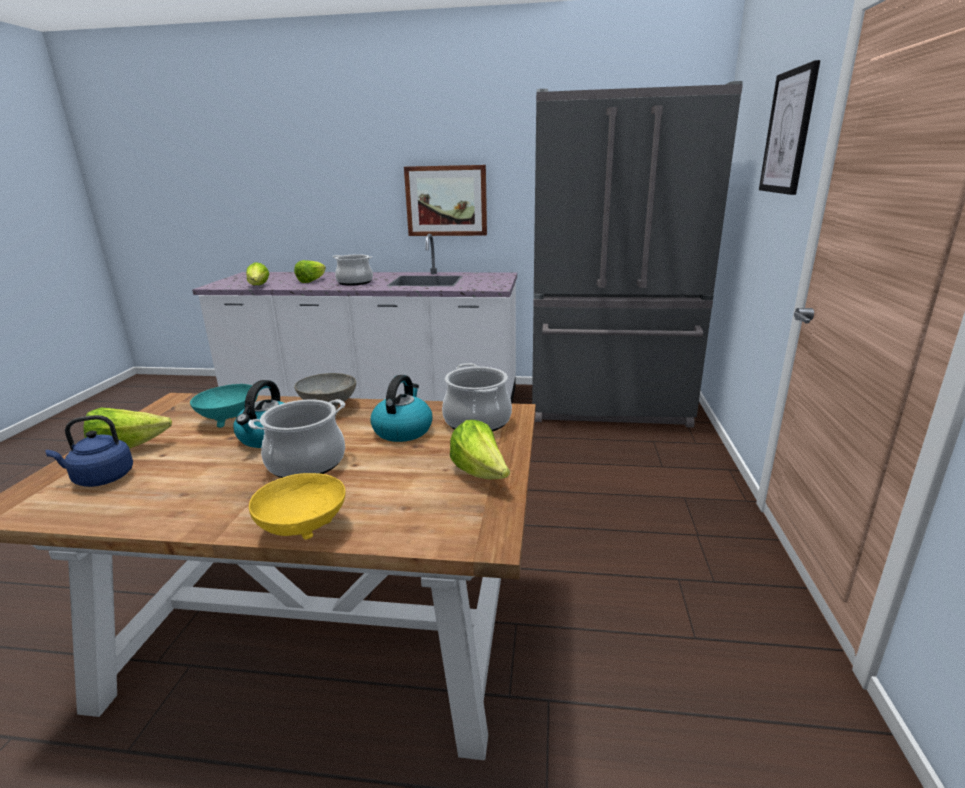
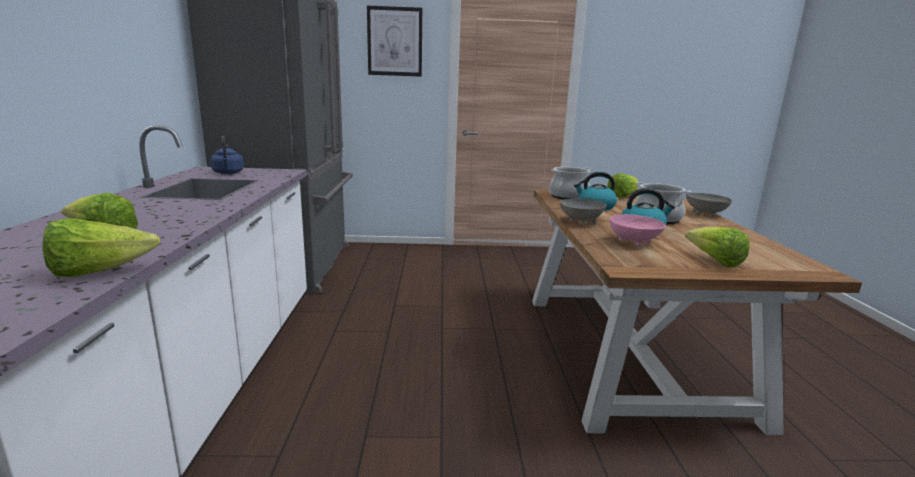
camera: 100 degrees left, 5 degrees down
blue kettle [46,415,133,487] -> blue kettle moved to [210,136,244,174]
turquoise bowl [190,384,258,428] -> pink bowl [610,214,666,246]
yellow bowl [249,473,346,540] -> grey bowl [686,193,732,217]
cooking pot [333,254,373,286] -> none
picture [404,165,487,236] -> none

